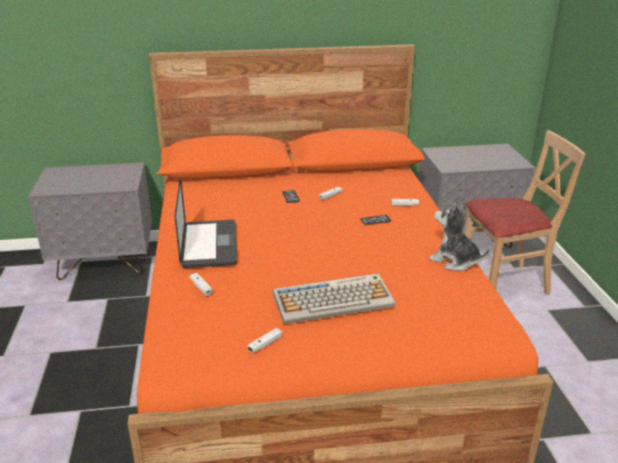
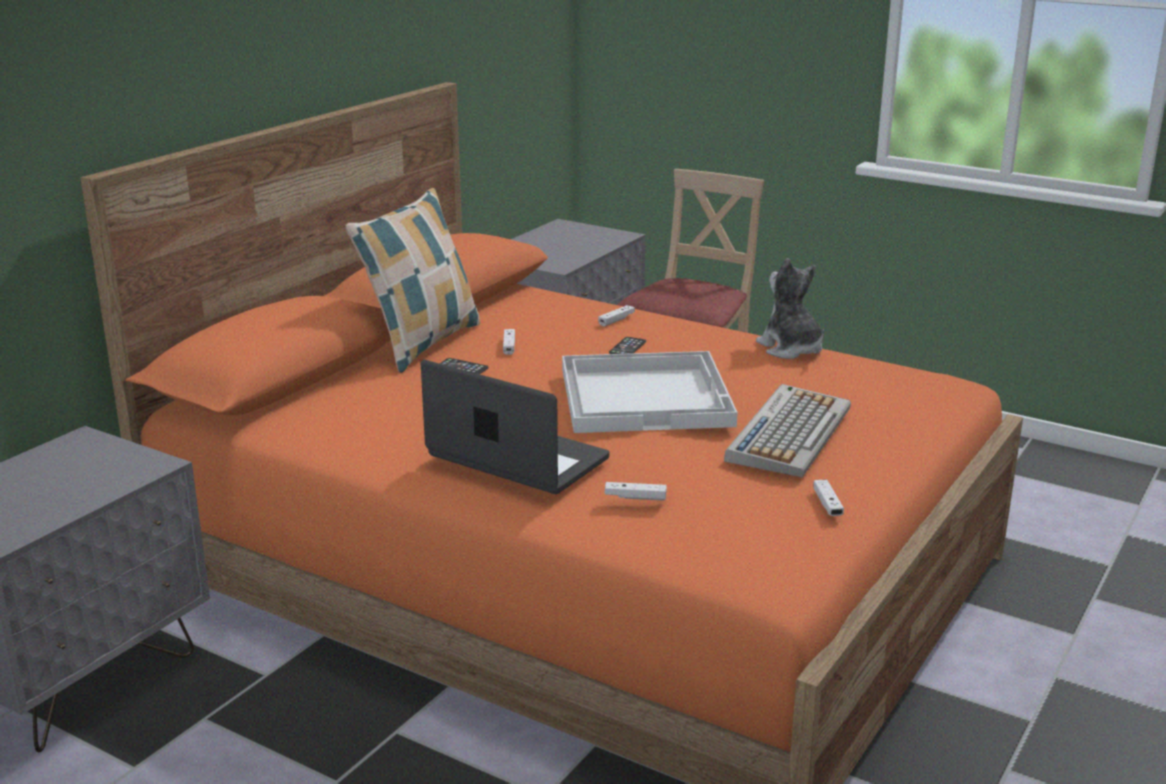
camera: 50 degrees left, 5 degrees down
plush toy [429,203,490,271] -> plush toy turned 75 degrees clockwise [756,258,824,359]
none -> pillow [345,188,481,373]
none -> white tray [562,351,738,433]

